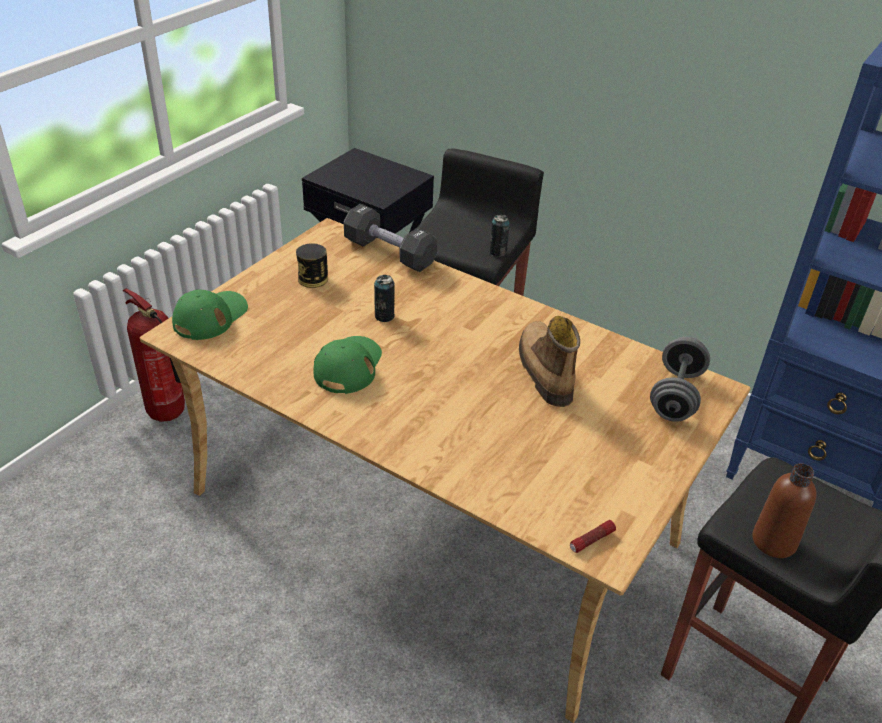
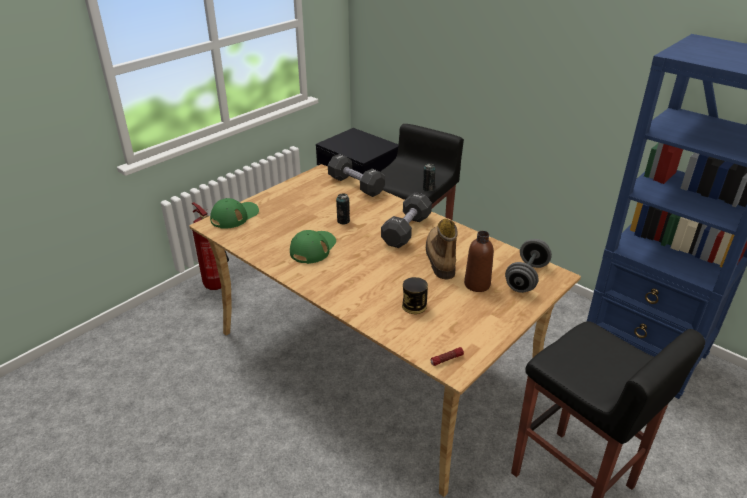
camera: 10 degrees right, 5 degrees down
can [296,243,328,288] -> can moved to [402,277,428,314]
brown bottle [752,463,817,558] -> brown bottle moved to [464,231,494,292]
none -> black dumbbell [381,192,432,248]

